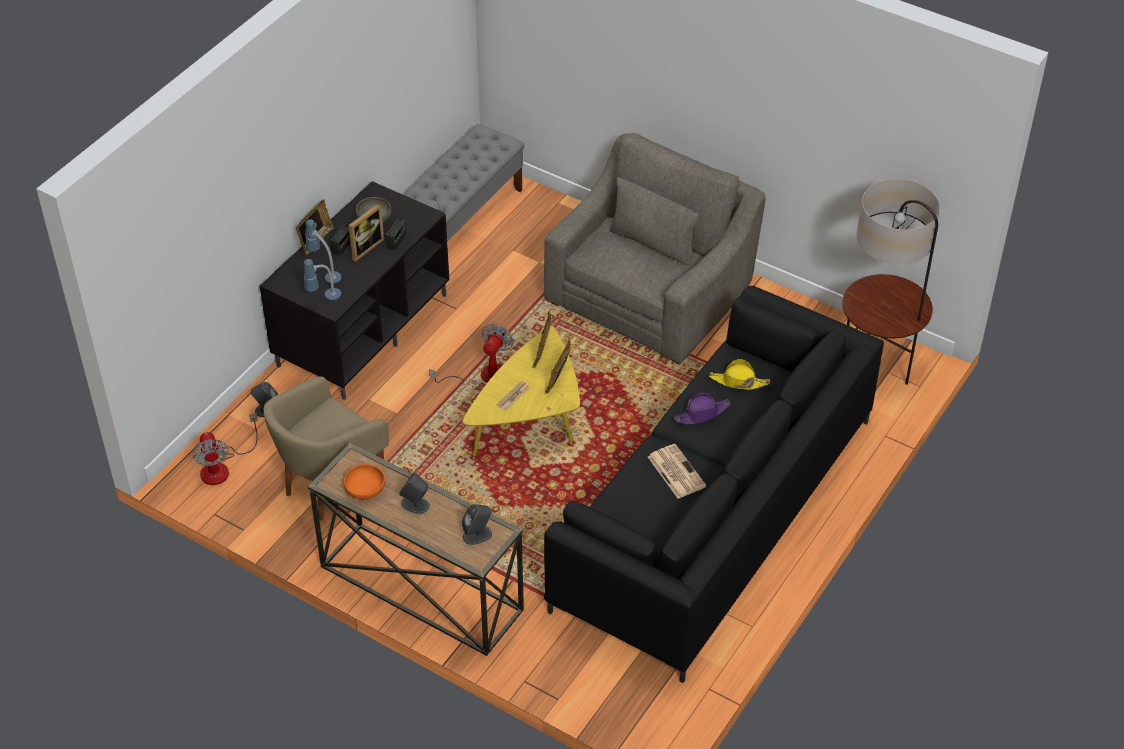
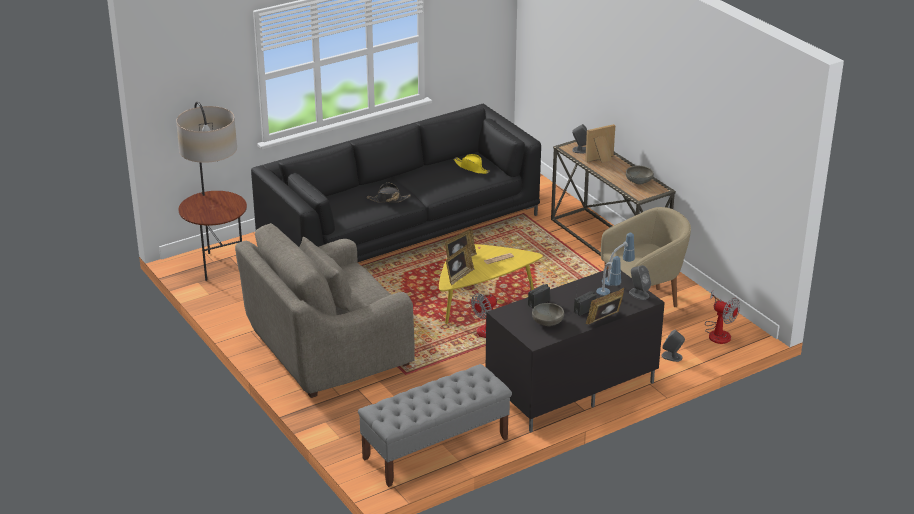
camera: 155 degrees left, 15 degrees down
fan [192,413,258,485] -> fan turned 120 degrees clockwise [705,290,740,344]
orange bowl [344,464,385,500] -> grey bowl [626,166,654,184]
picture frame [349,204,384,262] -> picture frame moved to [585,124,615,162]
grey speaker [399,473,430,514] -> grey speaker moved to [629,265,651,300]
newspaper [648,444,706,499] -> none
purple hat [674,393,731,424] -> black hat [367,183,411,202]
yellow hat [709,359,770,390] -> yellow hat moved to [453,154,490,174]

